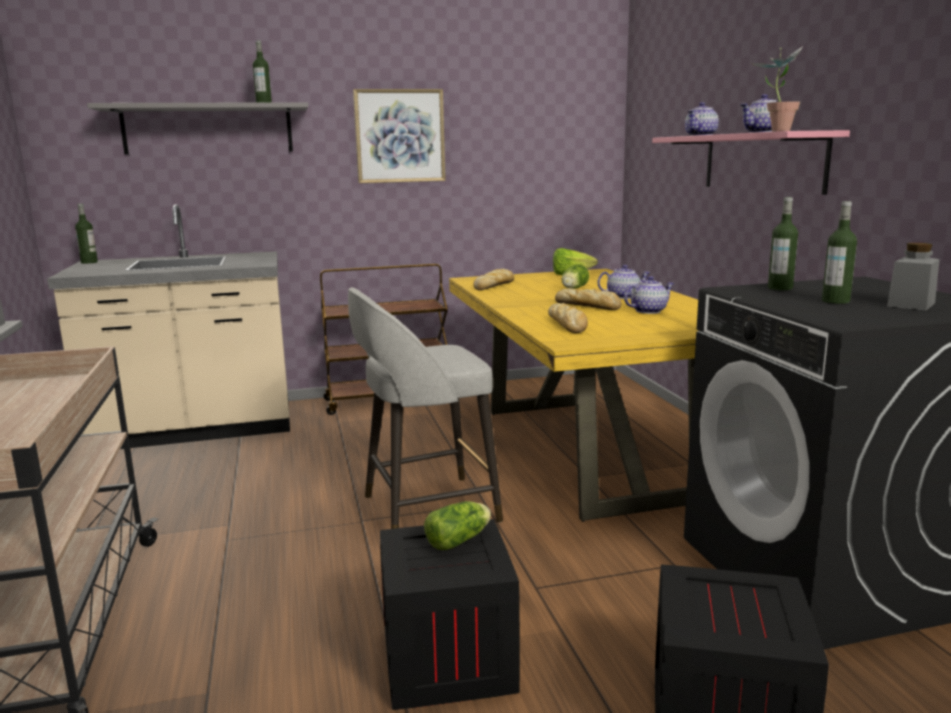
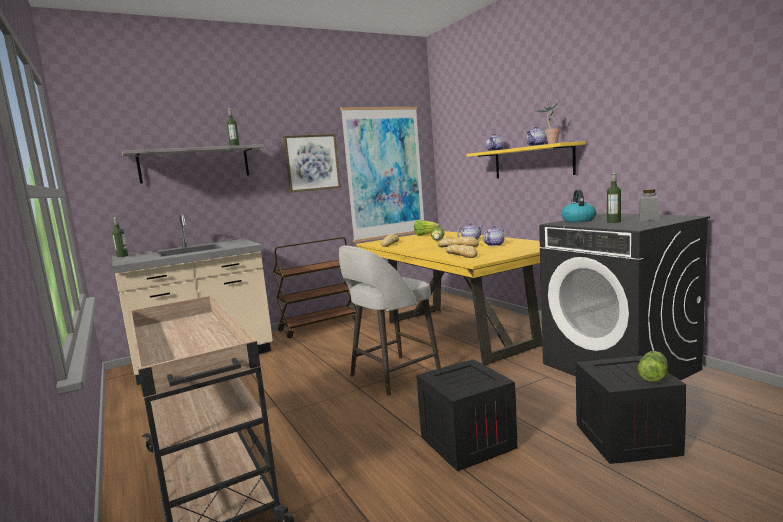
camera: 15 degrees left, 5 degrees down
lettuce [424,501,491,550] -> lettuce moved to [638,351,668,382]
pink shelf [652,130,850,195] -> yellow shelf [467,141,585,179]
bottle [768,197,798,290] -> kettle [561,190,596,222]
none -> picture [340,107,424,242]

